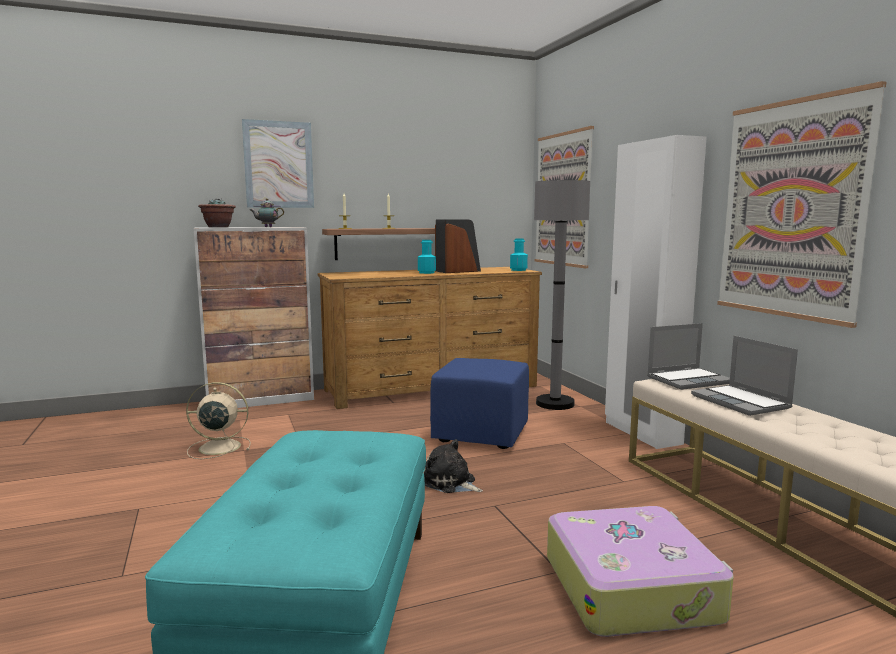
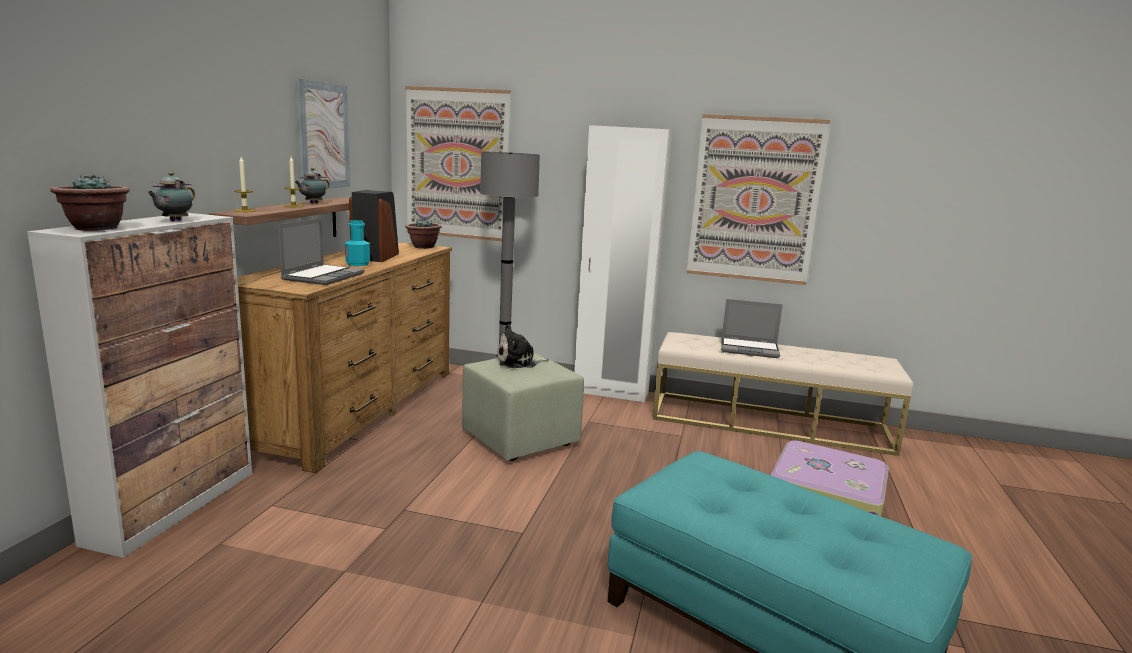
camera: 55 degrees left, 5 degrees up
beige fan [186,382,251,459] -> none
picture [242,119,314,208] -> picture moved to [296,79,350,189]
plush toy [424,439,483,493] -> plush toy moved to [496,324,549,368]
blue ottoman [430,358,529,449] -> green ottoman [462,353,584,461]
turquoise bottle [510,239,528,271] -> potted plant [405,218,442,249]
laptop [647,323,730,390] -> laptop moved to [278,218,365,285]
none -> teapot [295,168,330,204]

